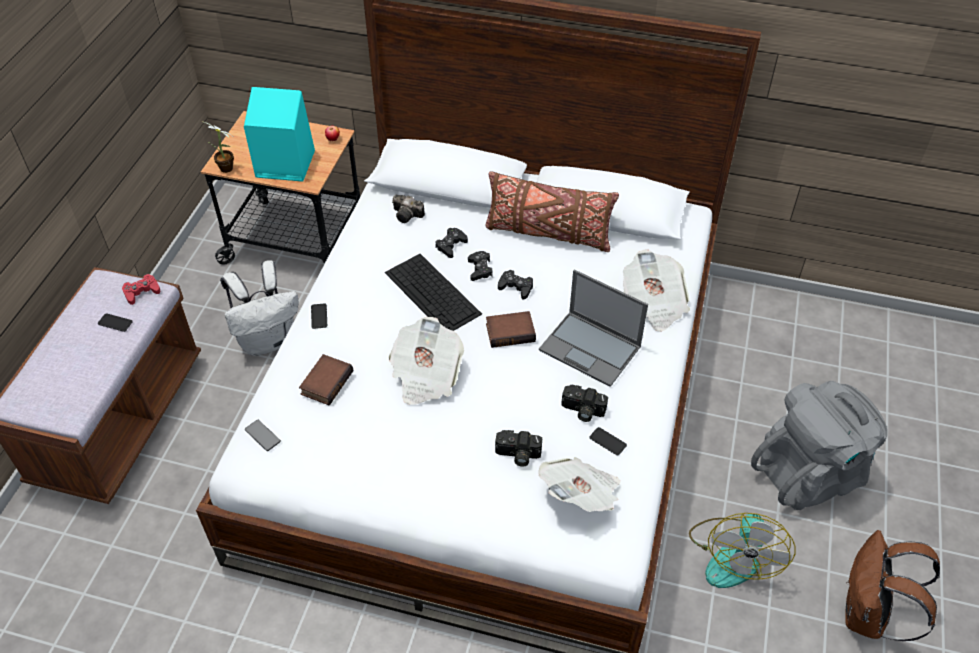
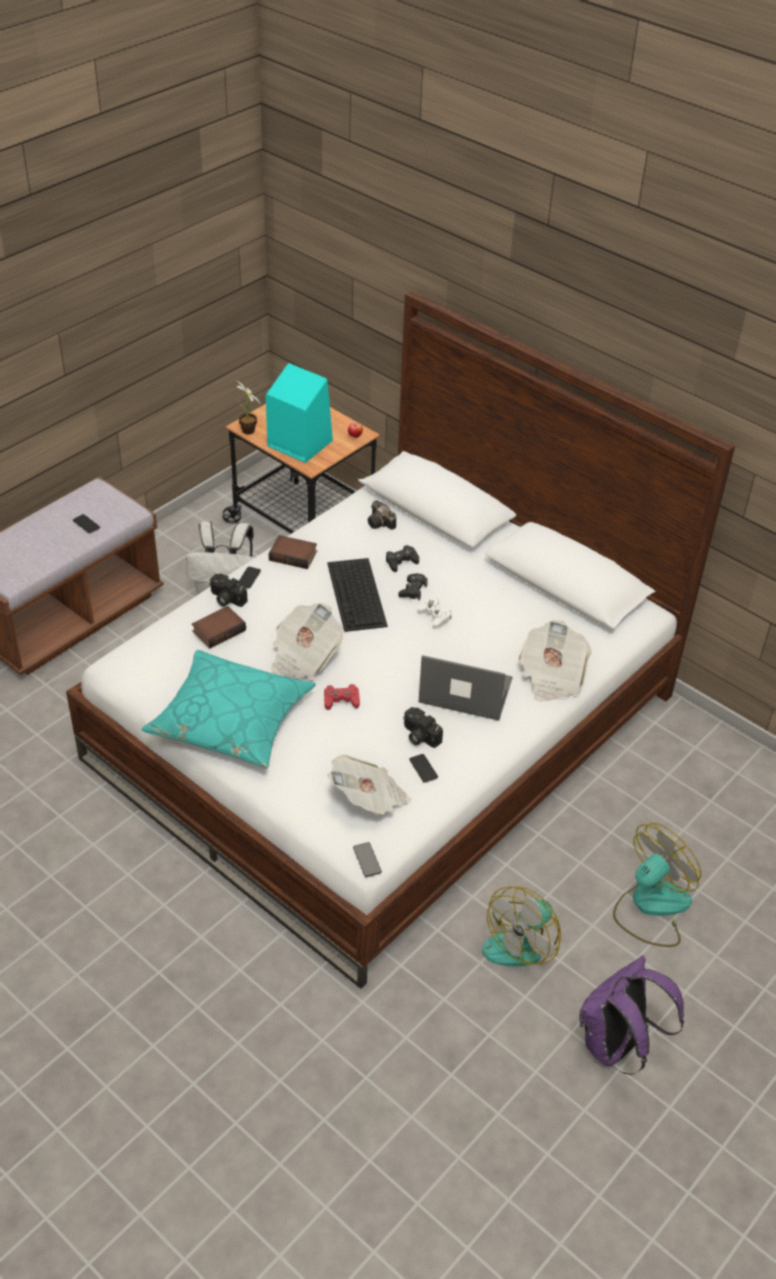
camera: 25 degrees right, 5 degrees down
red game controller [122,274,160,305] -> red game controller moved to [324,684,360,710]
phone [245,420,281,451] -> phone moved to [353,842,382,877]
brown pillow [485,171,619,252] -> none
book [486,311,536,348] -> book moved to [269,535,317,569]
camera [495,430,542,467] -> camera moved to [209,574,248,607]
black game controller [498,270,533,300] -> white game controller [417,598,451,629]
laptop [539,269,648,387] -> laptop turned 135 degrees clockwise [418,655,513,721]
grey backpack [751,381,887,510] -> fan [613,823,701,947]
brown backpack [845,530,940,641] -> purple backpack [580,955,684,1075]
none -> turquoise pillow [141,650,316,768]

